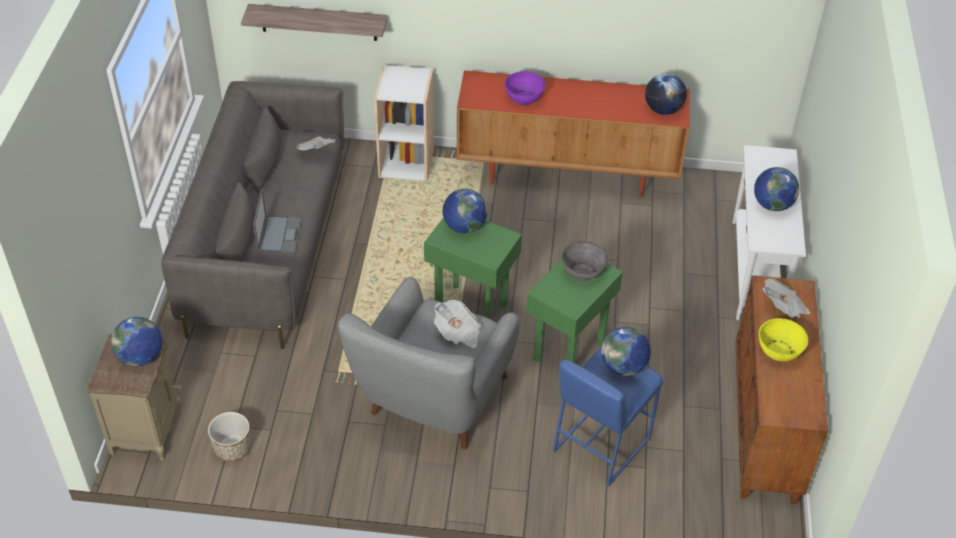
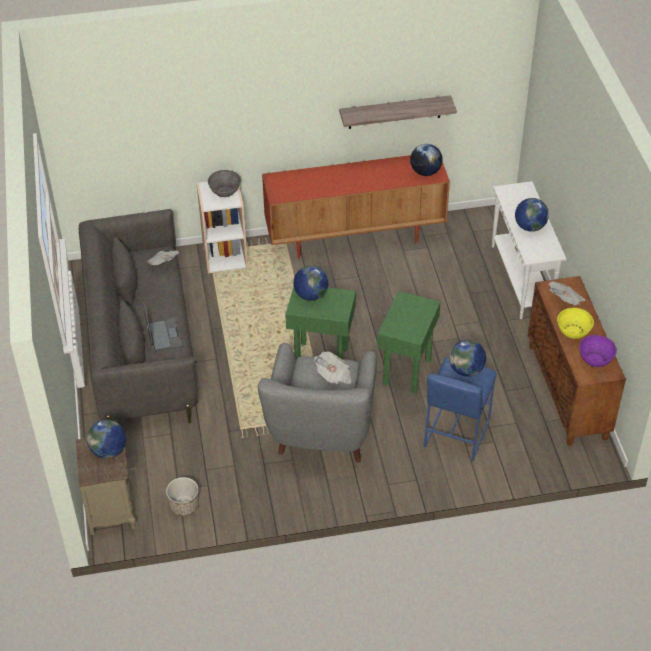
camera: 15 degrees left, 0 degrees up
shelf [241,4,388,41] -> shelf moved to [339,95,457,129]
purple bowl [504,71,545,105] -> purple bowl moved to [579,335,617,367]
grey bowl [562,241,608,281] -> grey bowl moved to [208,170,240,197]

